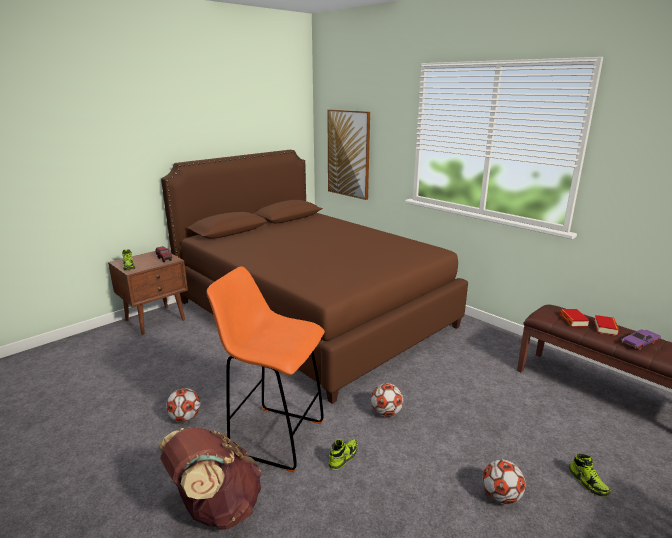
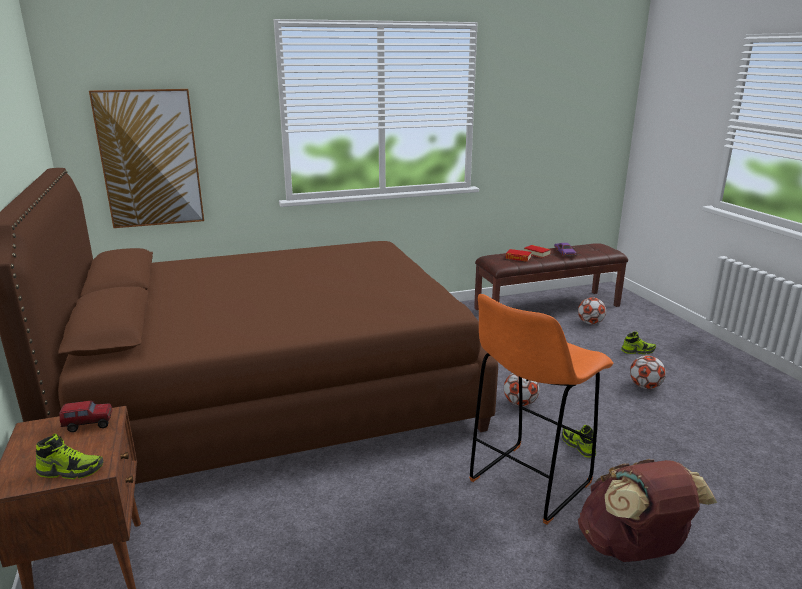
camera: 65 degrees left, 0 degrees up
football [166,388,201,422] -> football moved to [578,297,606,324]

